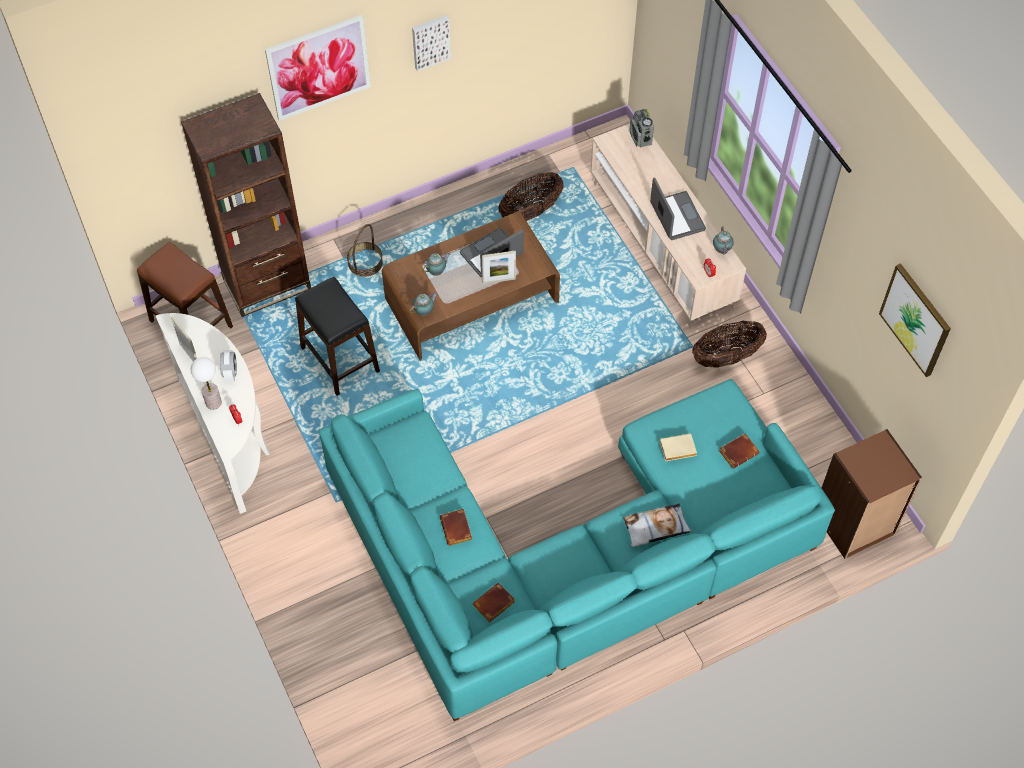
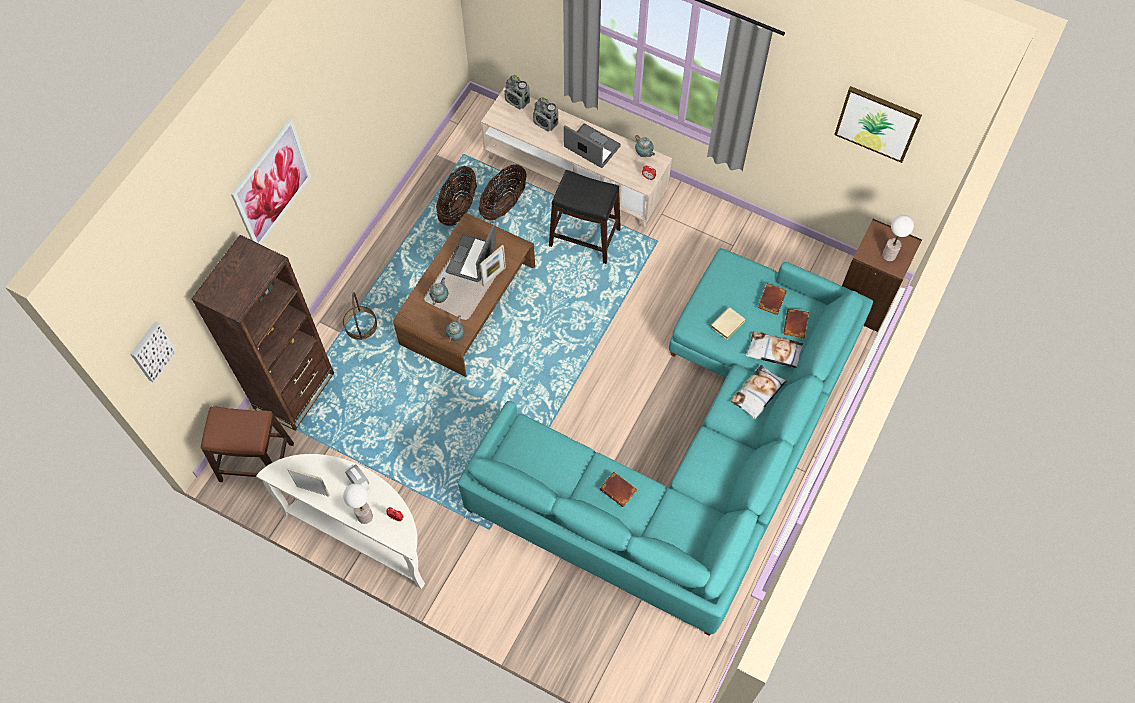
camera: 35 degrees left, 5 degrees up
black stool [295,277,380,396] -> black stool moved to [549,170,621,264]
picture [412,15,451,71] -> picture moved to [130,322,177,383]
brown book [473,583,515,622] -> brown book moved to [783,308,809,338]
basket [692,321,767,368] -> basket moved to [479,164,527,220]
none -> radio [533,97,558,132]
none -> pillow [746,332,803,368]
none -> table lamp [882,215,914,261]

